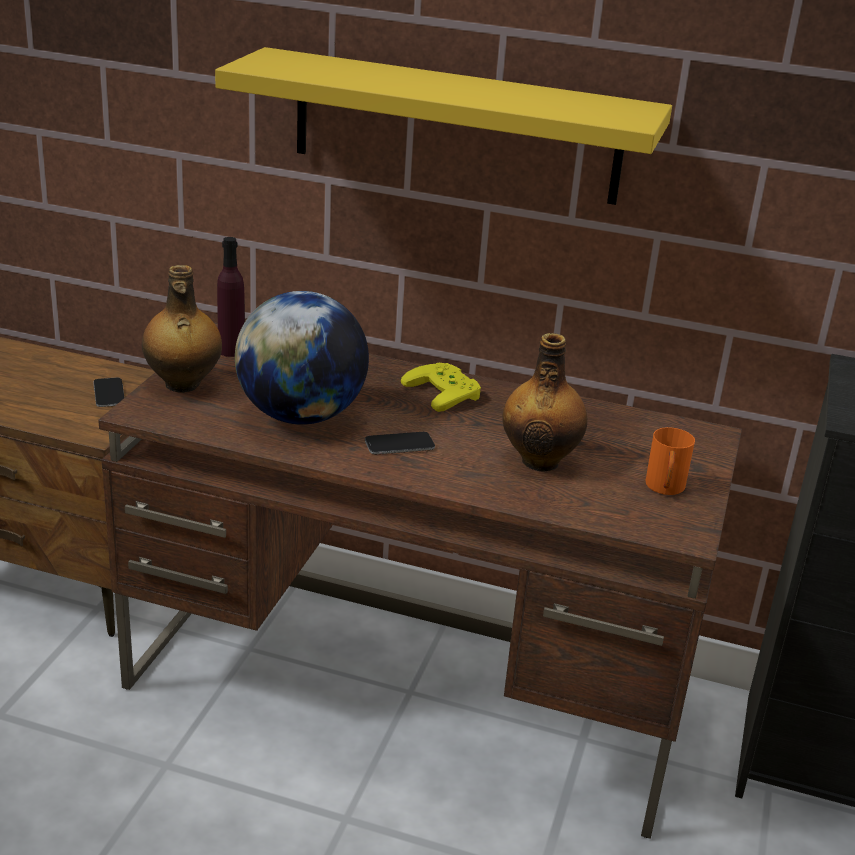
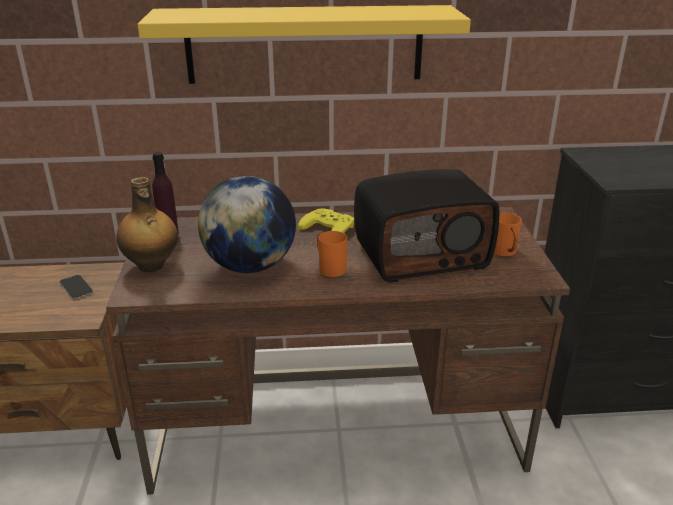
camera: 20 degrees left, 0 degrees up
phone [365,432,435,454] -> orange mug [317,231,347,277]
bottle [502,333,587,472] -> radio [354,169,499,283]

